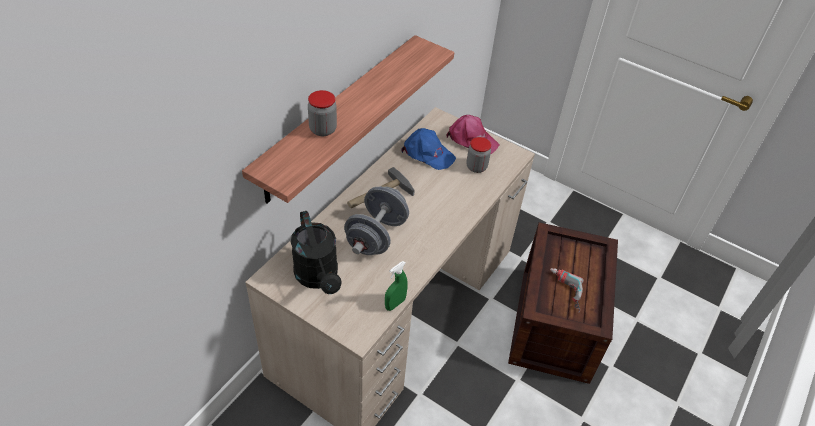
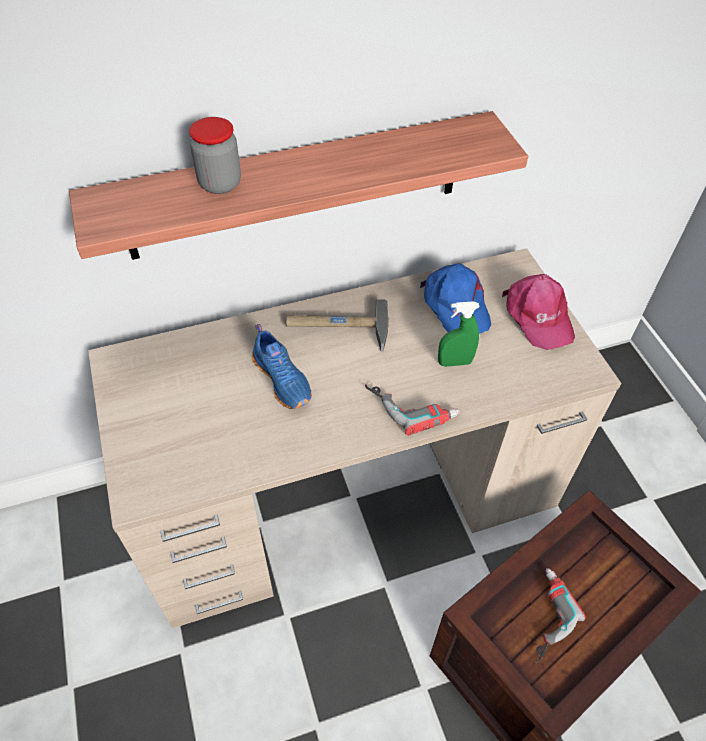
camera: 40 degrees right, 5 degrees up
black watering can [291,211,342,294] -> none
grey dumbbell [344,187,409,255] -> blue shoe [252,324,312,409]
green spray bottle [385,261,408,311] -> green spray bottle moved to [438,301,480,367]
jar [466,137,491,173] -> none
none -> power drill [365,384,460,436]

